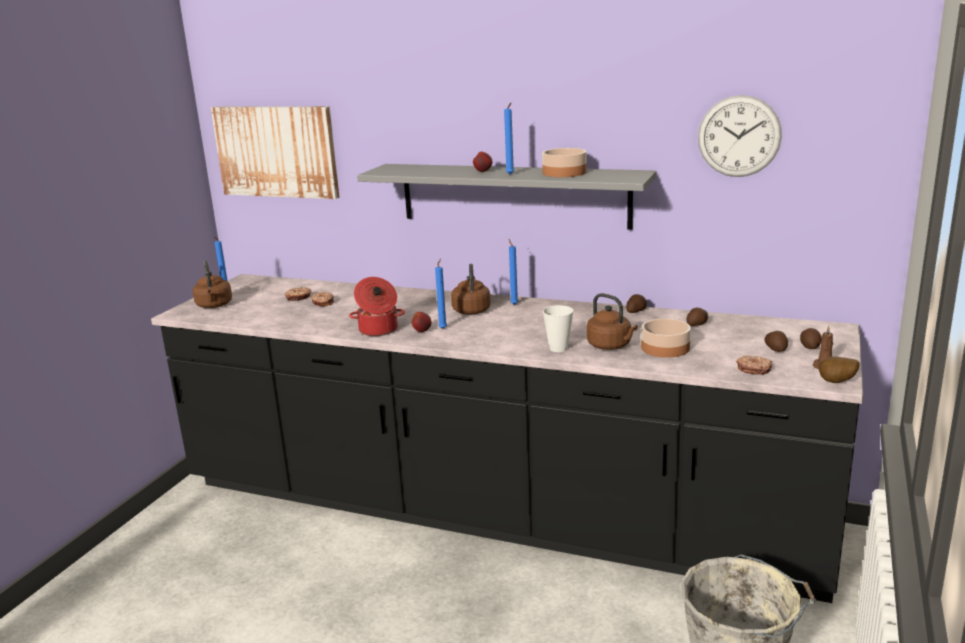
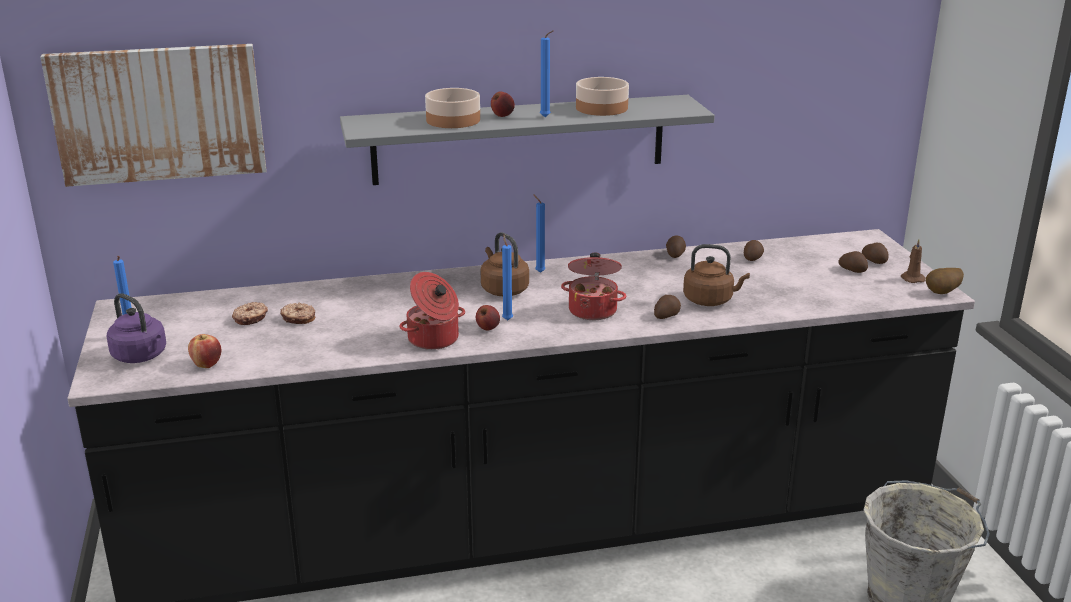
camera: 35 degrees left, 5 degrees up
brown kettle [193,261,232,308] -> purple kettle [106,293,166,363]
cup [543,305,574,352] -> potato [654,295,681,319]
bowl [641,318,691,358] -> bowl moved to [425,88,480,128]
wall clock [698,95,782,177] -> none
donut [736,356,772,375] -> none
none -> apple [188,334,221,368]
none -> cooking pot [561,253,626,320]

